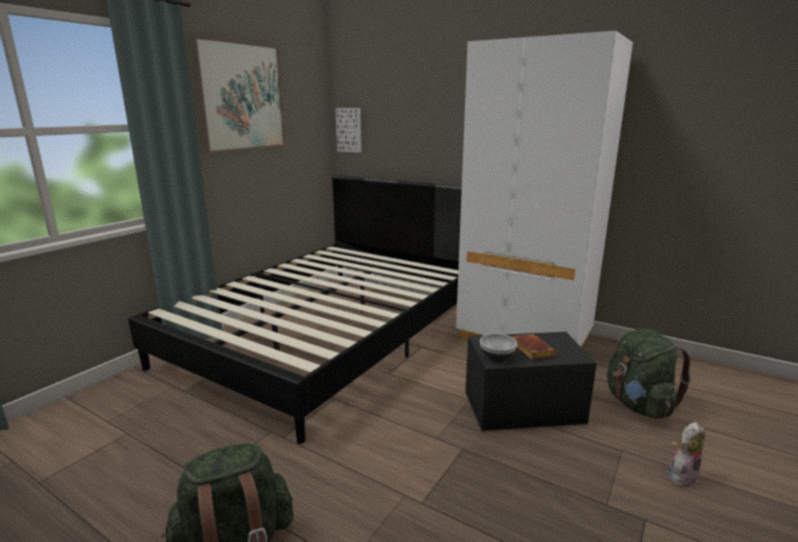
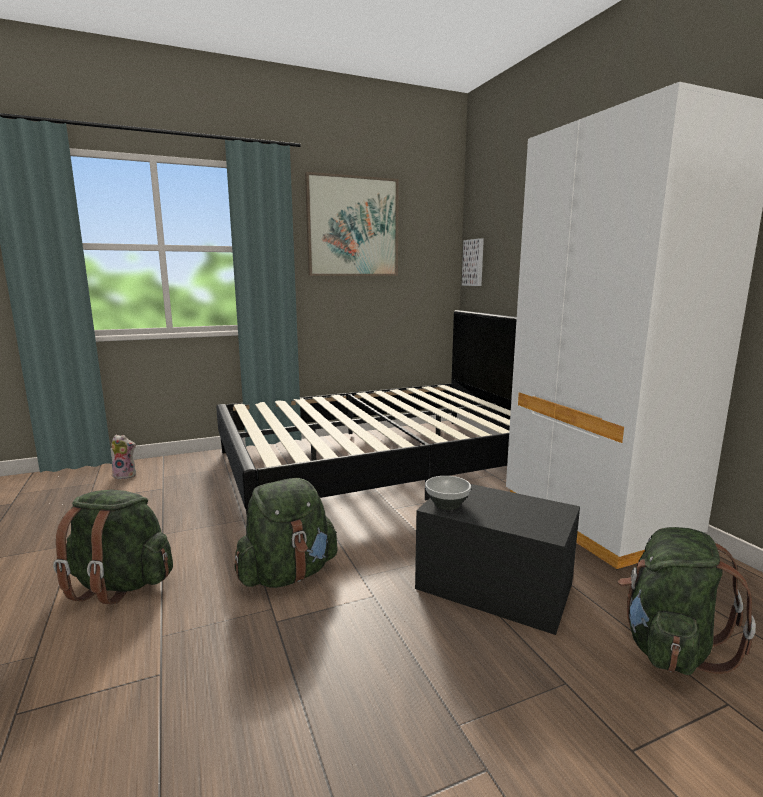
camera: 35 degrees right, 5 degrees down
brown book [512,334,556,359] -> none
plush toy [668,422,705,487] -> plush toy moved to [111,435,136,479]
none -> green backpack [234,478,338,588]

